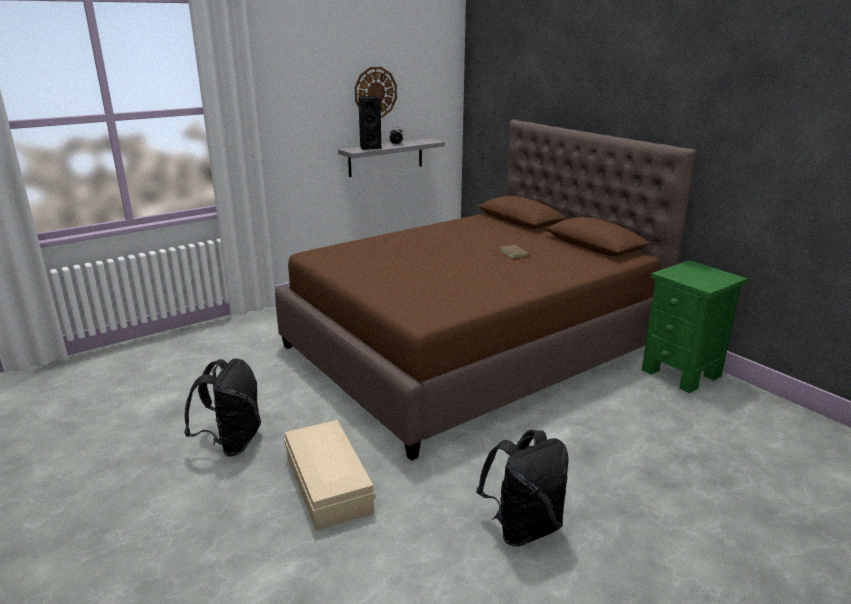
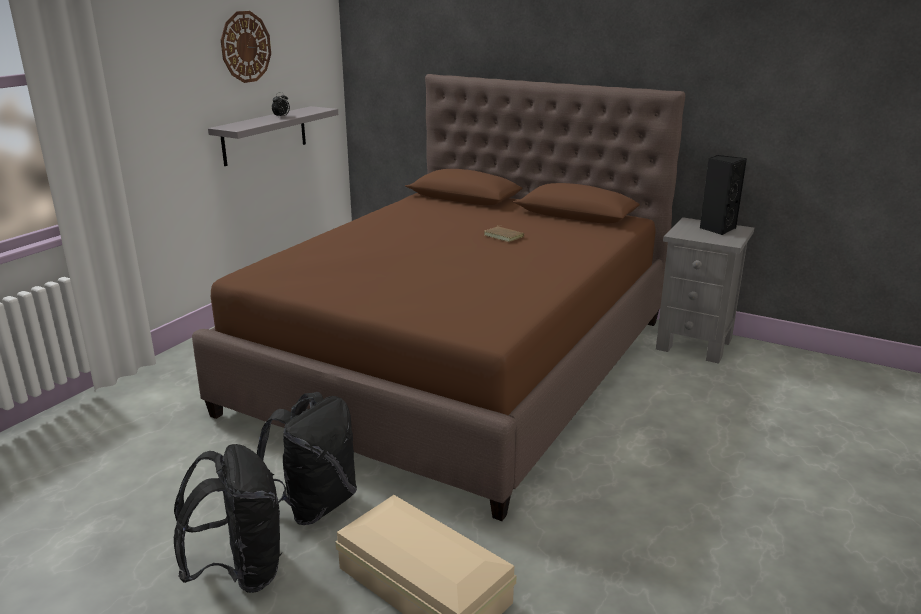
camera: 25 degrees left, 0 degrees up
black speaker [358,96,381,150] -> black speaker moved to [700,155,747,235]
black backpack [476,430,569,547] -> black backpack moved to [257,392,357,525]
green nightstand [642,260,748,393] -> grey nightstand [656,217,754,364]

